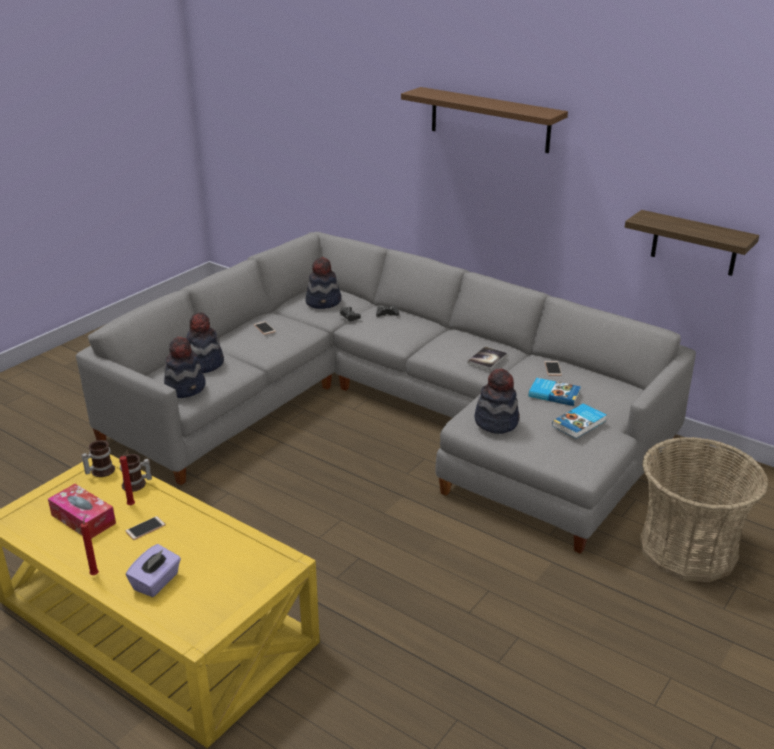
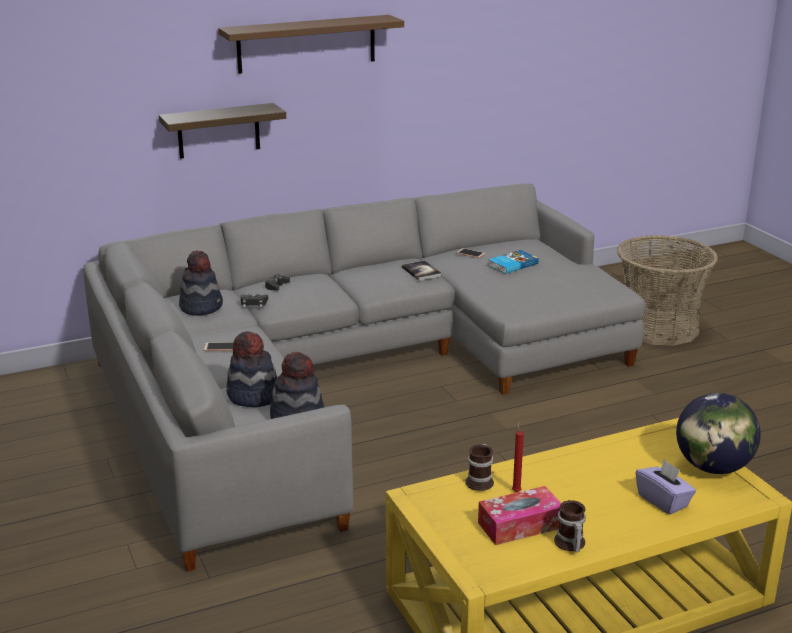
camera: 60 degrees left, 5 degrees down
red candle [80,514,99,575] -> none
mug [81,440,115,477] -> mug moved to [554,500,586,552]
phone [125,516,166,540] -> none
hat [474,368,520,434] -> none
book [552,403,606,439] -> none
shelf [625,210,759,276] -> shelf moved to [159,103,286,159]
none -> globe [676,393,761,474]

